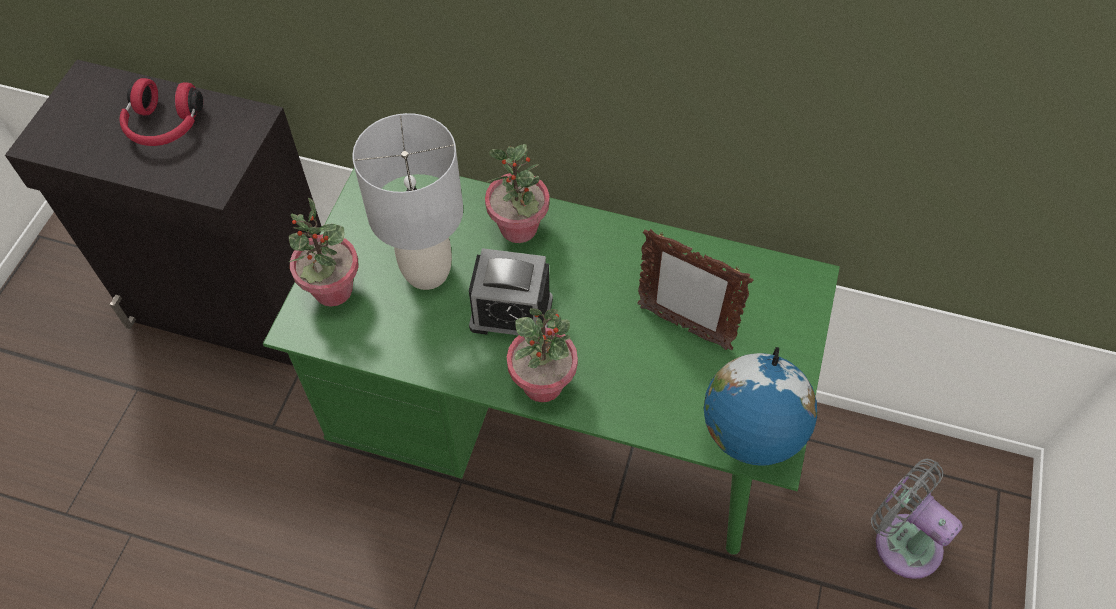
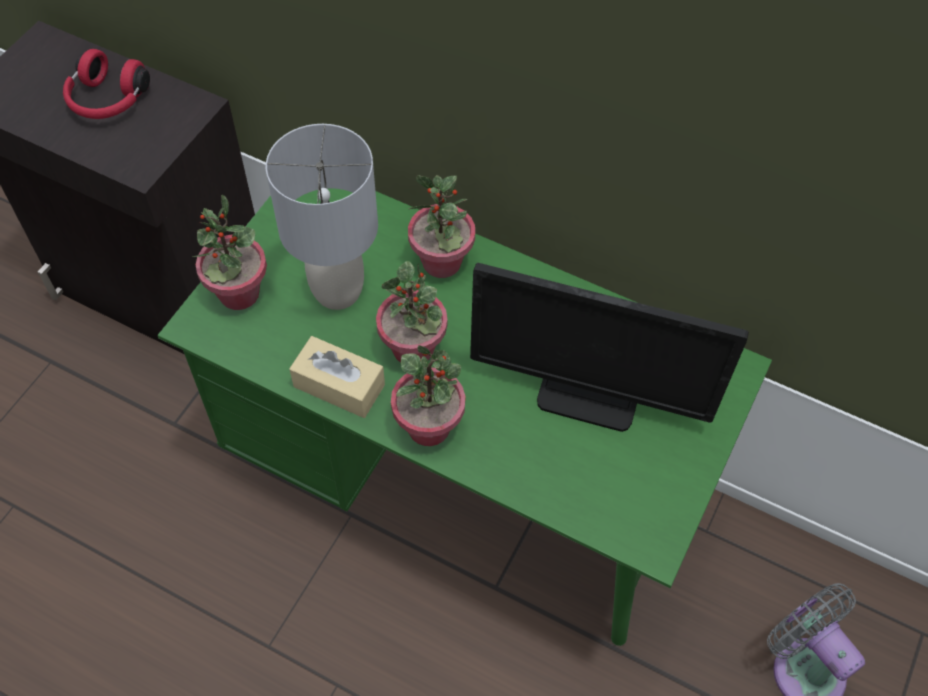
camera: 10 degrees right, 0 degrees up
alarm clock [469,248,553,335] -> potted plant [376,261,448,363]
picture frame [637,229,753,350] -> monitor [470,263,749,432]
globe [704,347,817,466] -> none
none -> beige tissue box [289,336,385,418]

